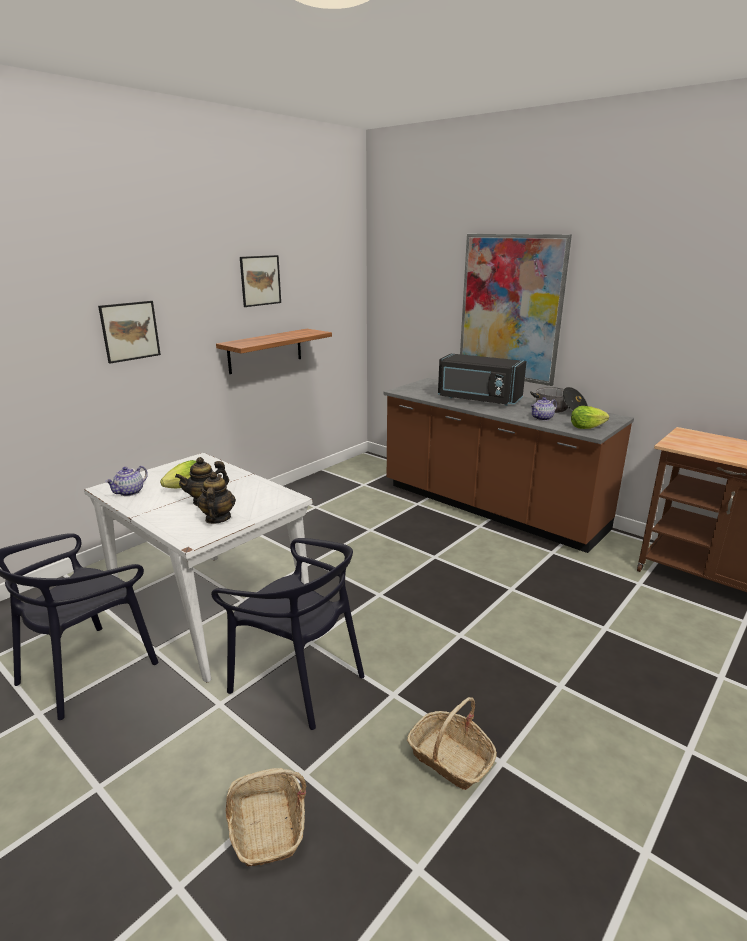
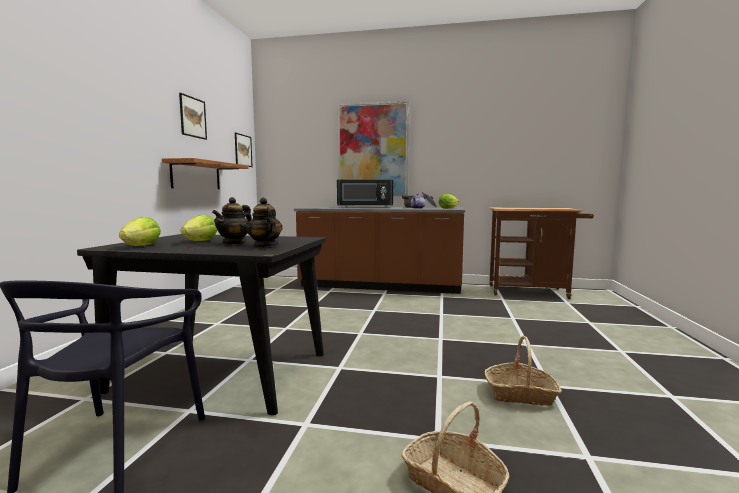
camera: 30 degrees left, 15 degrees down
white dining table [84,453,313,682] -> black dining table [77,234,326,415]
picture [98,301,161,364] -> picture moved to [235,133,253,167]
teapot [105,466,148,496] -> lettuce [119,217,161,246]
black chair [211,538,365,730] -> none

